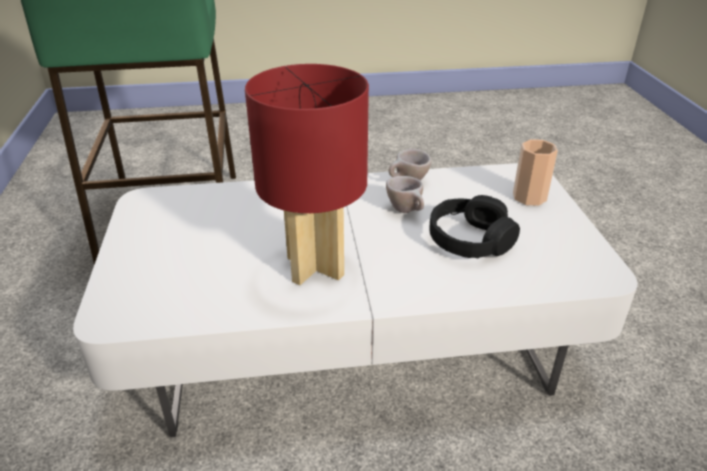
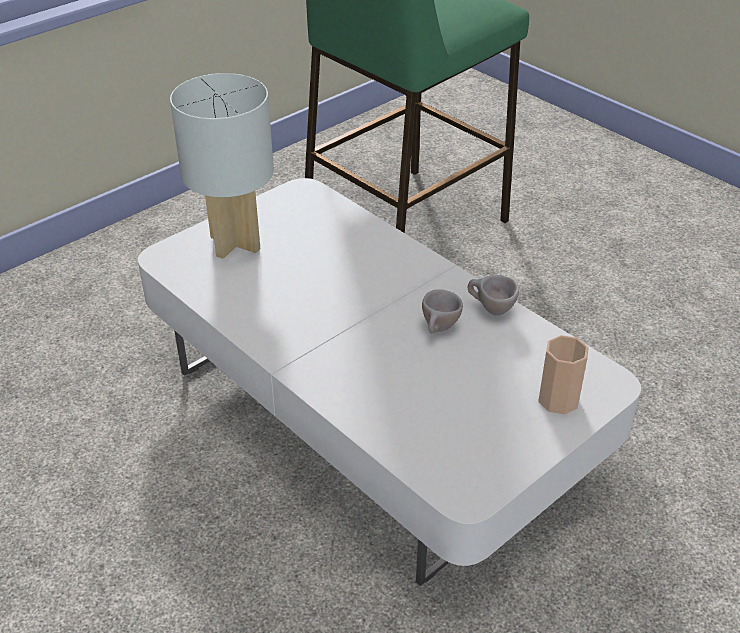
camera: 55 degrees right, 5 degrees up
red table lamp [245,64,369,285] -> none
black headphones [430,195,520,258] -> none
none -> white table lamp [170,73,274,259]

